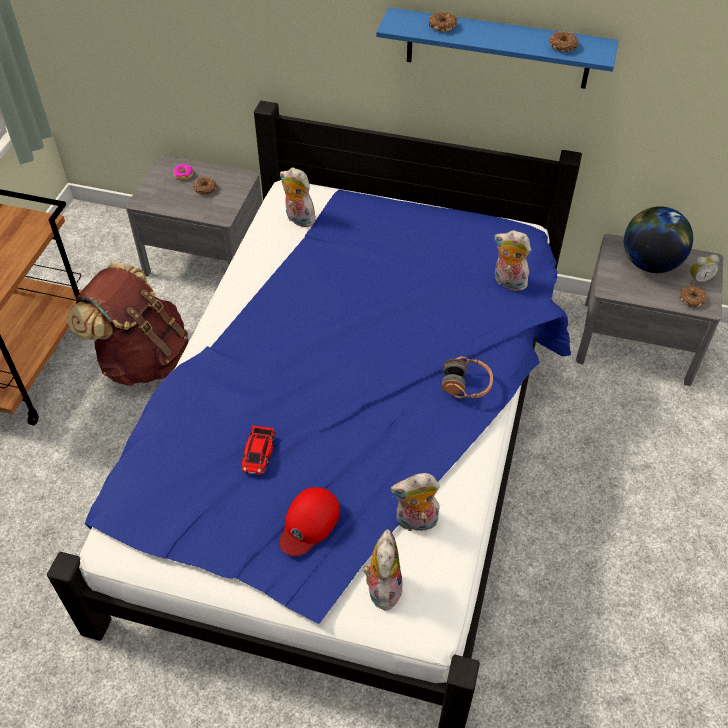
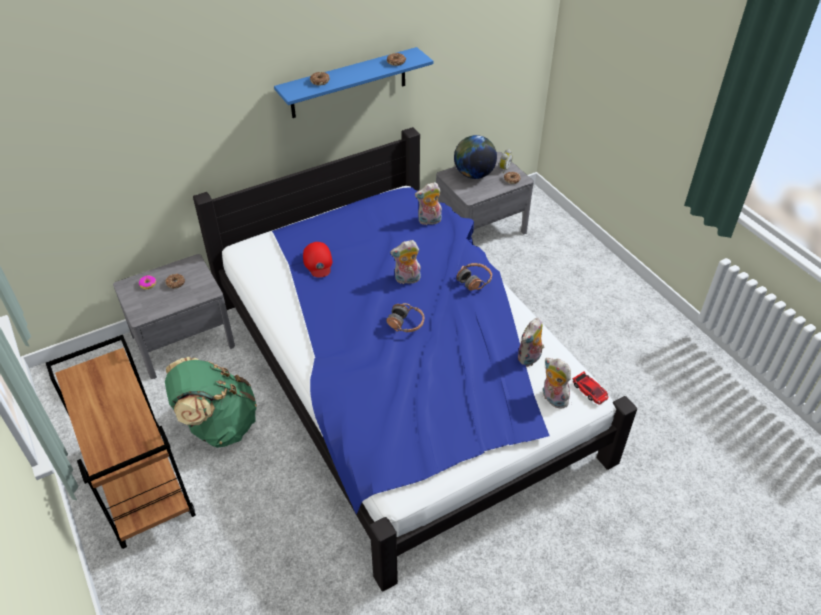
camera: 45 degrees left, 5 degrees down
brown backpack [67,263,188,386] -> green backpack [165,357,257,448]
toy car [242,426,275,475] -> toy car moved to [573,372,609,405]
red cap [279,487,340,556] -> red cap moved to [303,242,332,277]
plush toy [280,167,316,227] -> plush toy moved to [390,240,421,284]
none -> headphones [386,303,424,332]

